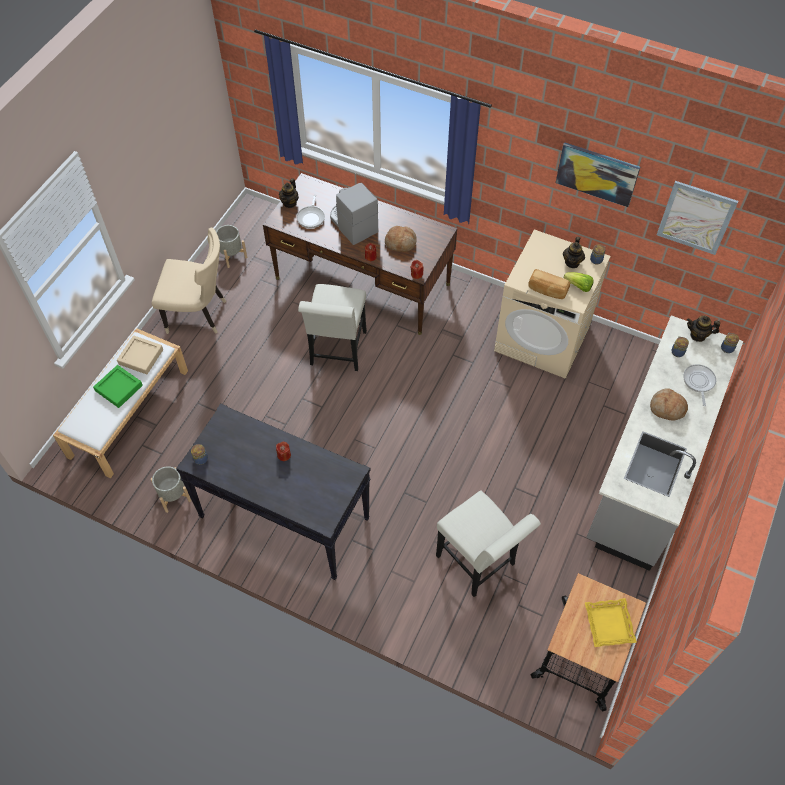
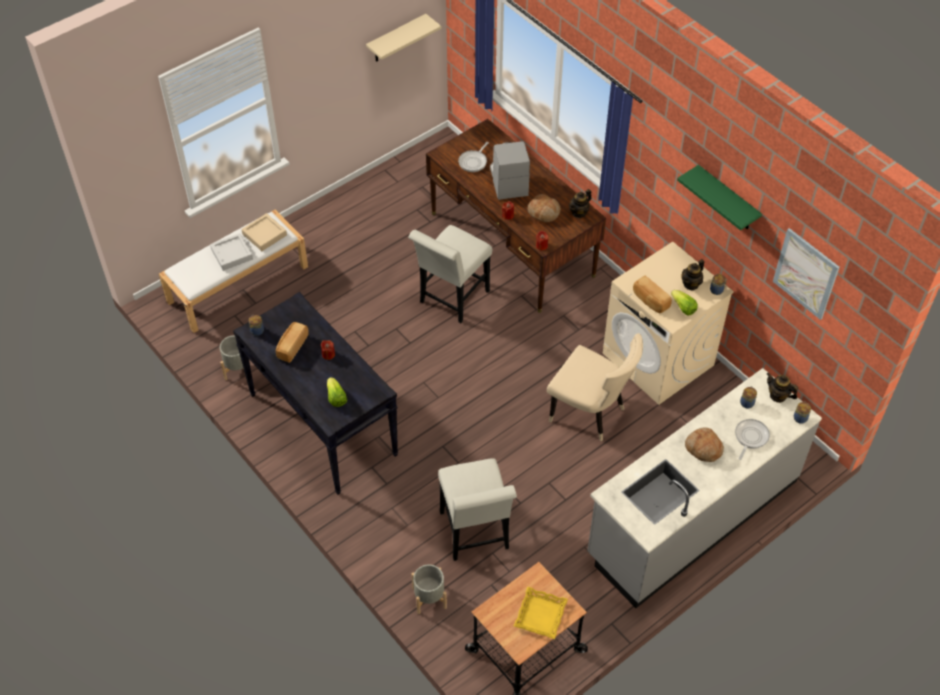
camera: 25 degrees right, 5 degrees down
green tray [93,365,143,408] -> grey tray [210,233,253,271]
beige chair [152,227,226,334] -> beige chair moved to [547,333,643,441]
grey planter [216,225,247,268] -> grey planter moved to [411,564,447,614]
teapot [279,178,299,208] -> teapot moved to [569,189,592,218]
picture [556,142,640,207] -> green shelf [677,165,762,230]
none -> bread [276,322,309,363]
none -> lettuce [327,377,347,407]
none -> beige shelf [366,14,442,62]

